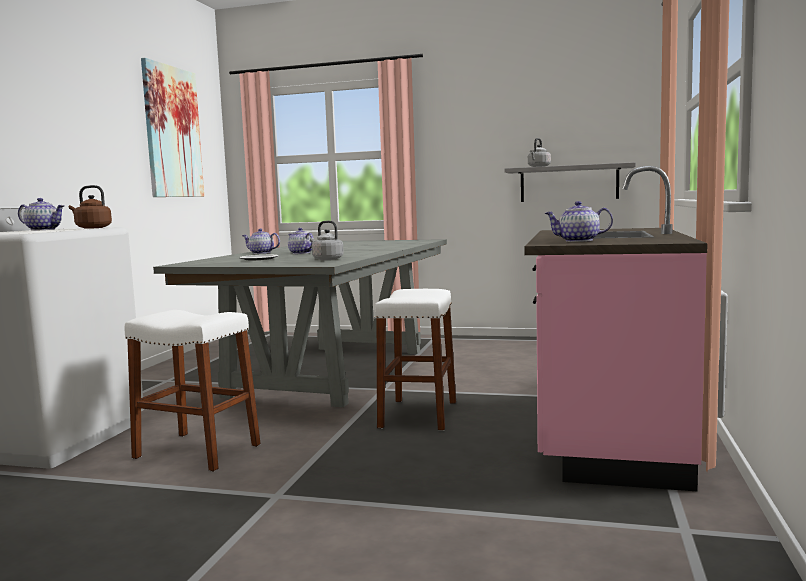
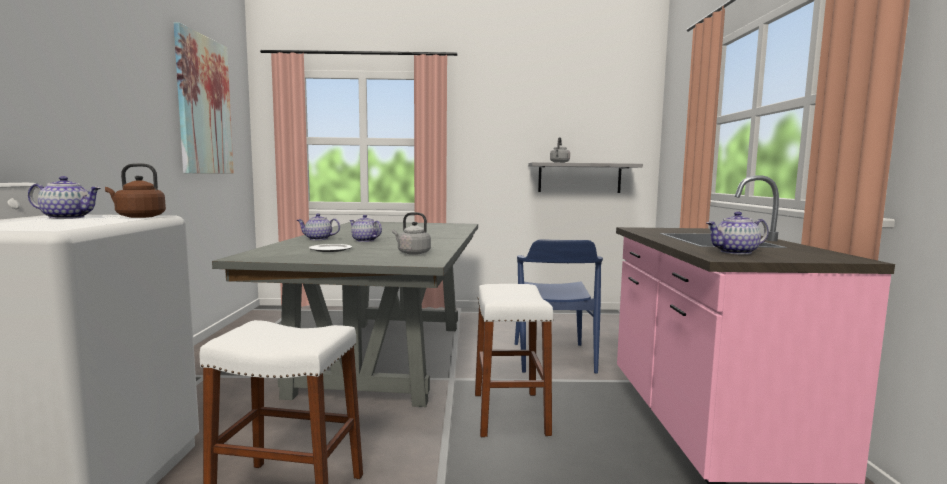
camera: 15 degrees left, 0 degrees up
none -> blue chair [515,239,603,374]

